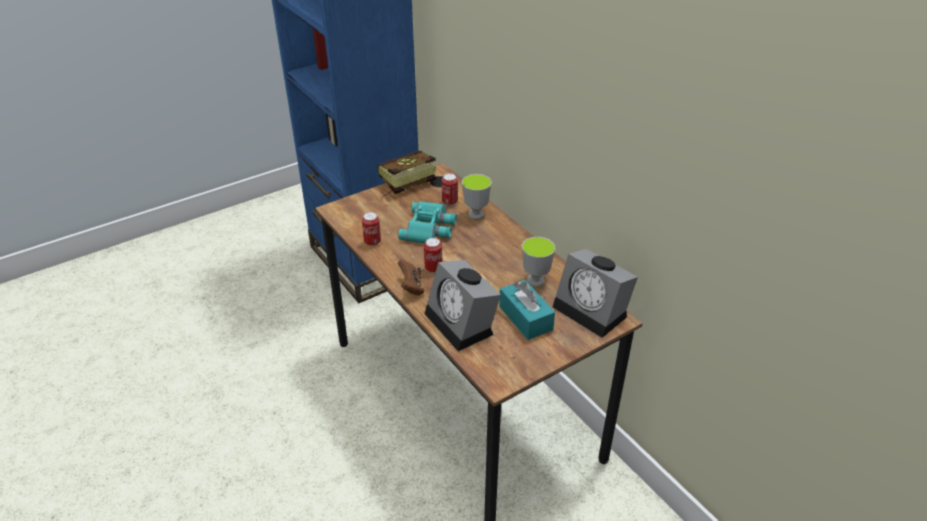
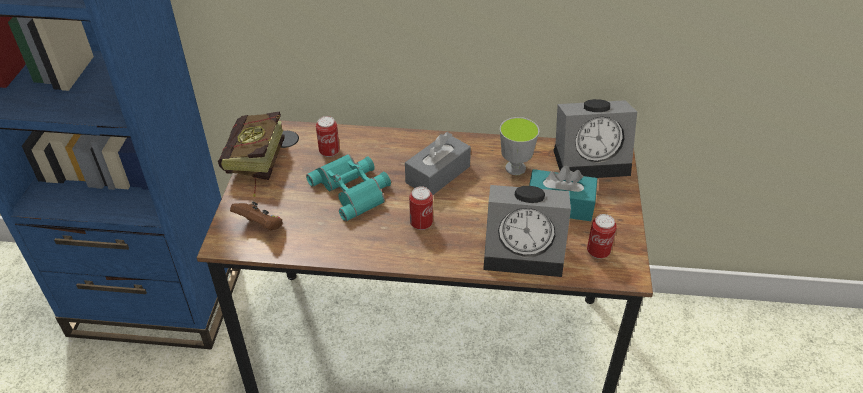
camera: 50 degrees left, 5 degrees up
can [362,212,381,246] -> can moved to [587,214,617,259]
brown game controller [398,260,424,295] -> brown game controller moved to [230,201,283,231]
cup [462,174,492,219] -> none
none -> grey tissue box [405,132,471,195]

